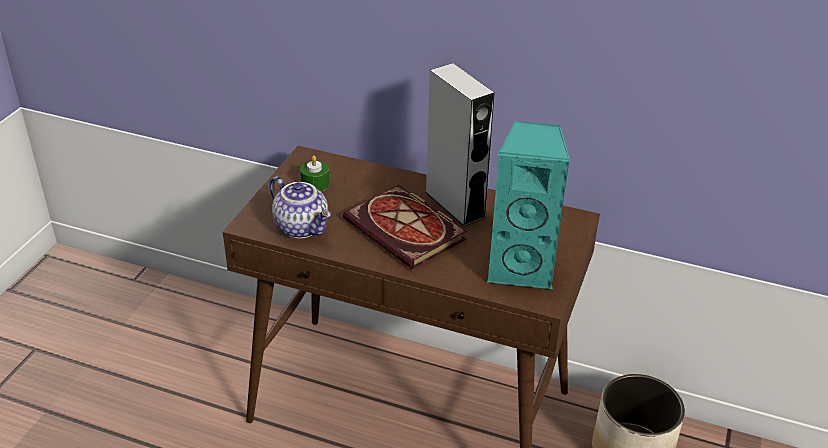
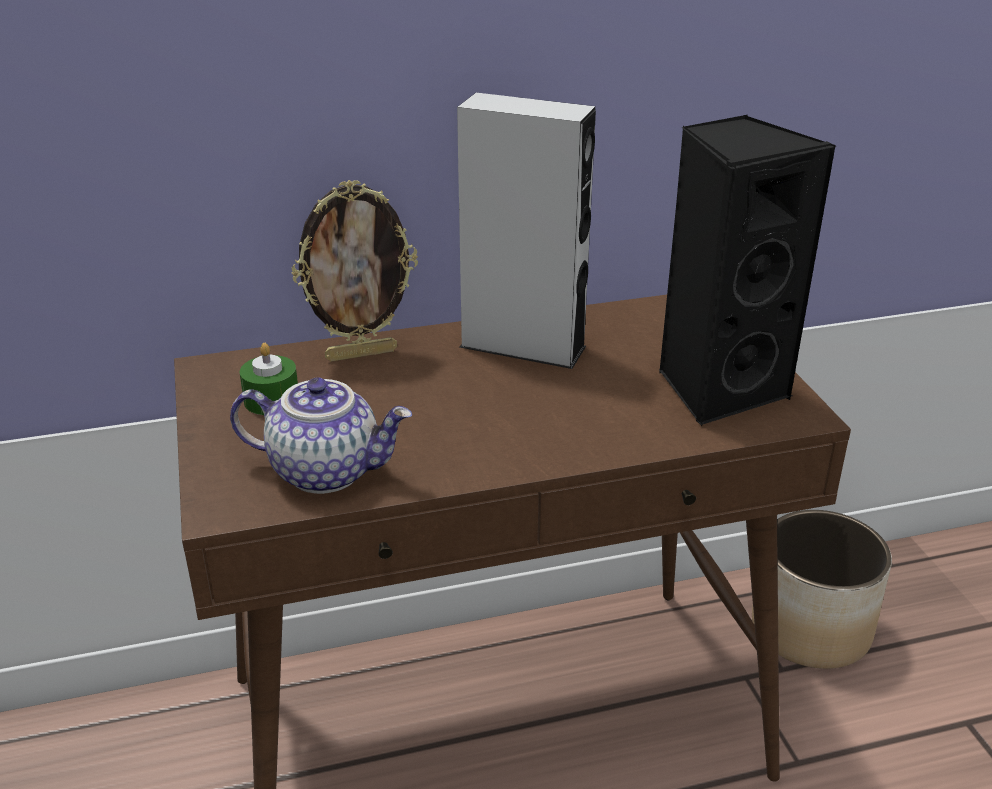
camera: 35 degrees left, 5 degrees down
book [343,185,467,269] -> none
turquoise speaker [487,121,570,289] -> black speaker [659,115,836,426]
none -> picture frame [292,180,418,362]

